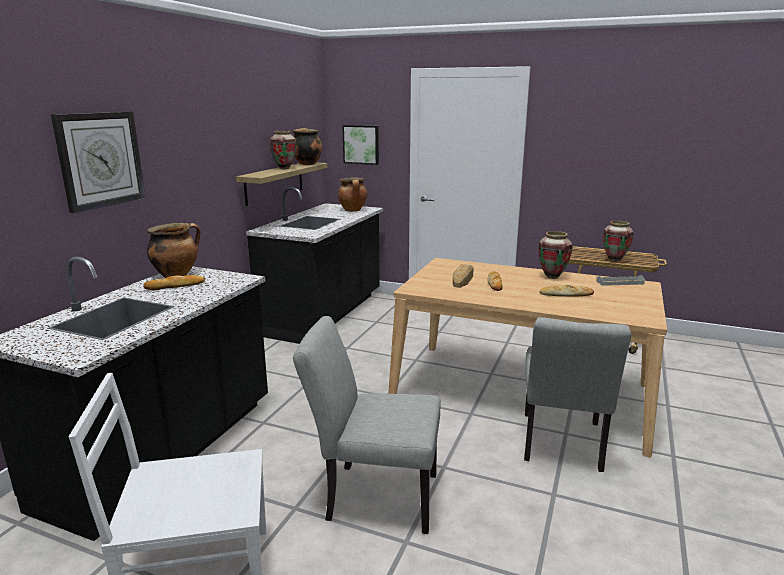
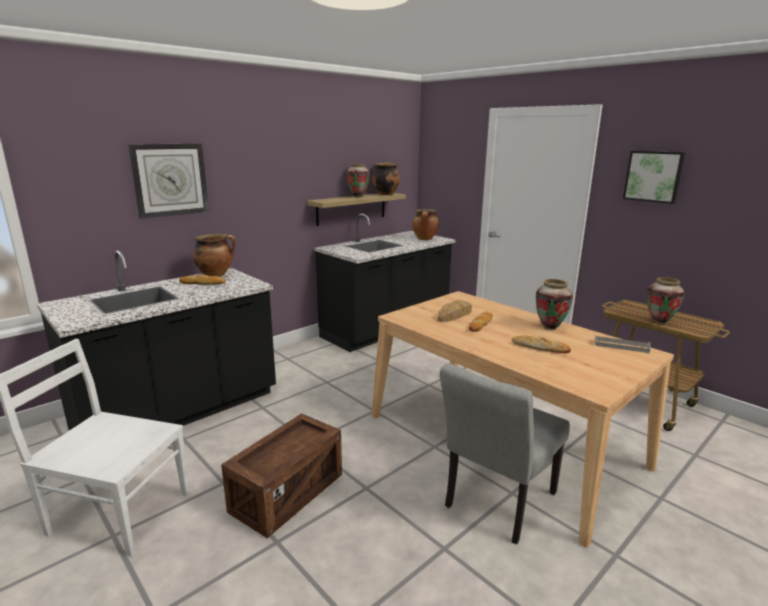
camera: 25 degrees right, 0 degrees up
grey chair [293,316,441,534] -> crate [221,413,342,538]
picture [342,125,379,165] -> picture moved to [623,151,685,204]

